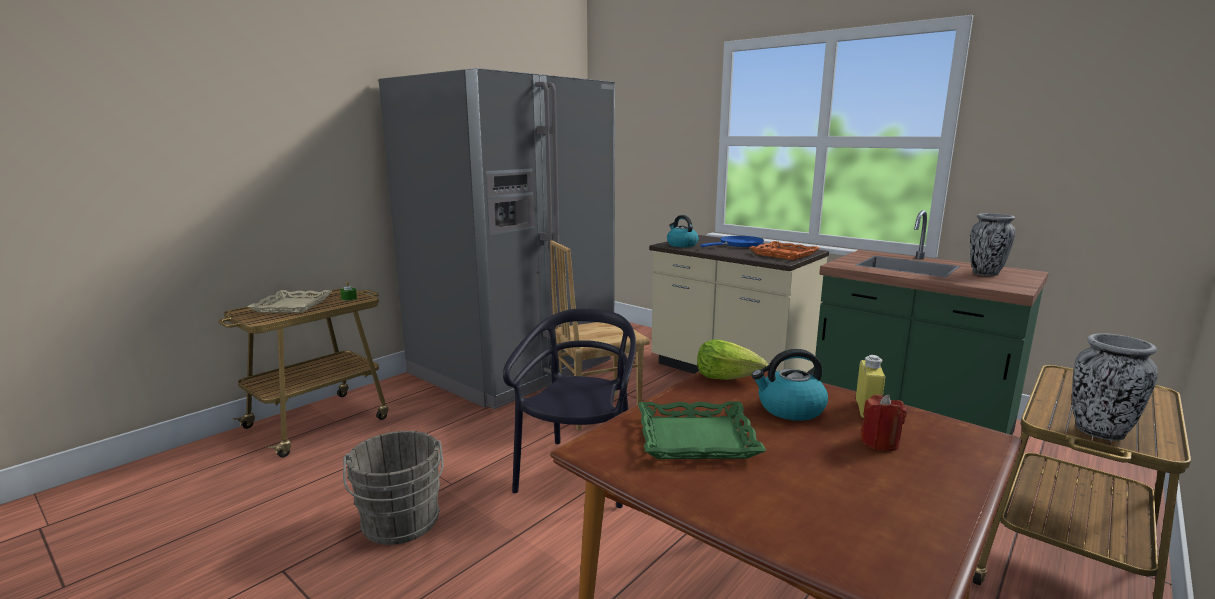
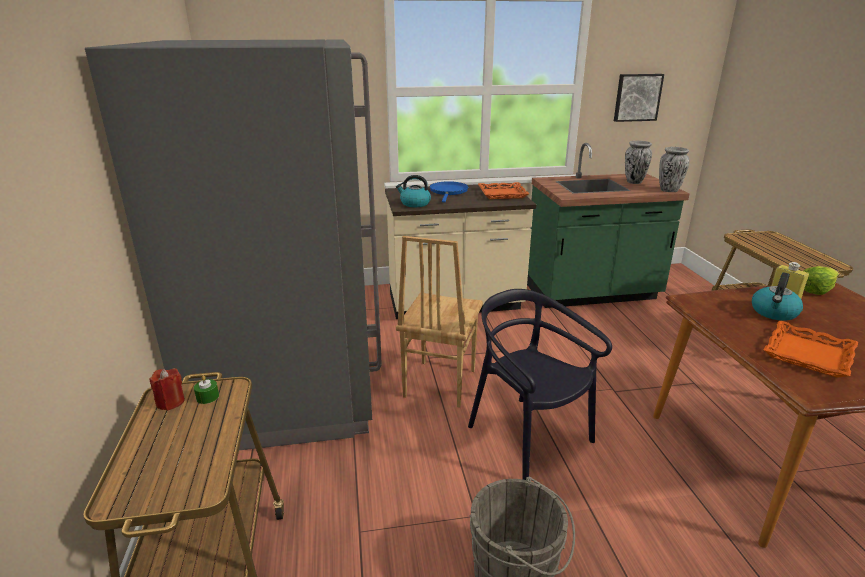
camera: 50 degrees left, 10 degrees up
beige tray [248,290,332,313] -> none
green tray [638,401,766,459] -> orange tray [764,321,858,378]
lettuce [697,339,768,380] -> lettuce moved to [804,266,839,295]
red candle [860,394,907,451] -> red candle moved to [150,368,185,411]
vase [1072,333,1158,441] -> vase moved to [659,147,690,192]
none -> picture [614,74,664,122]

